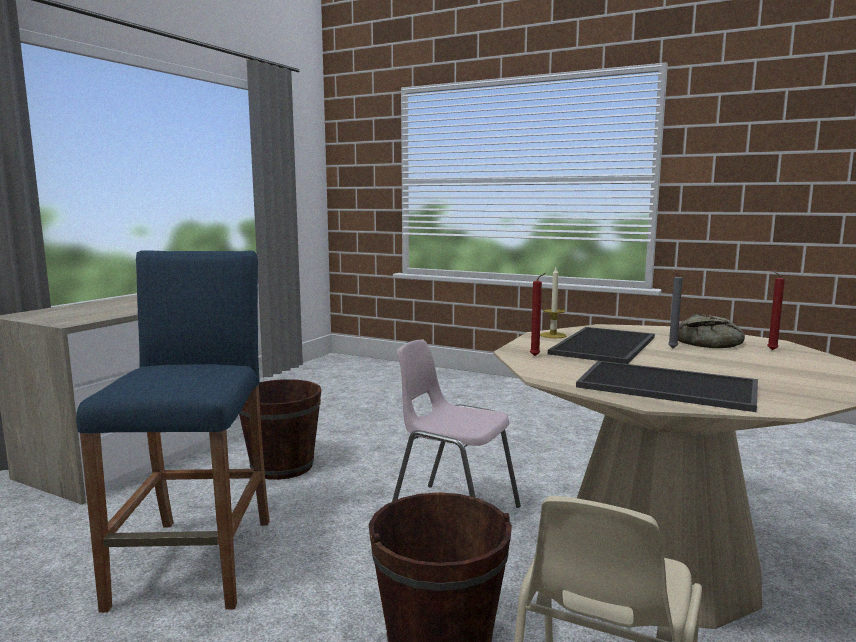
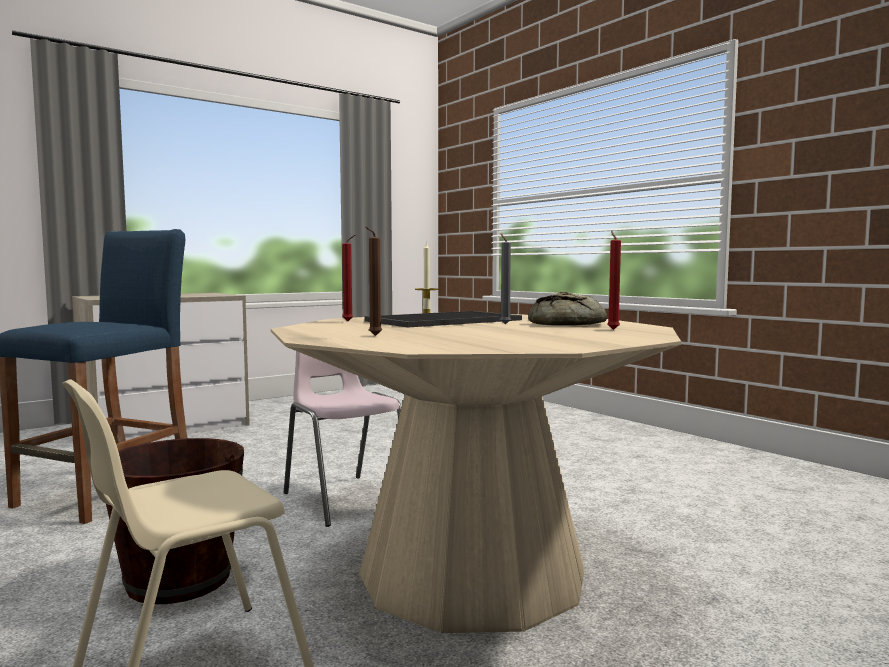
camera: 25 degrees right, 5 degrees down
brown bucket [239,379,321,480] -> none
tray [576,361,758,412] -> brown candle [365,226,382,336]

